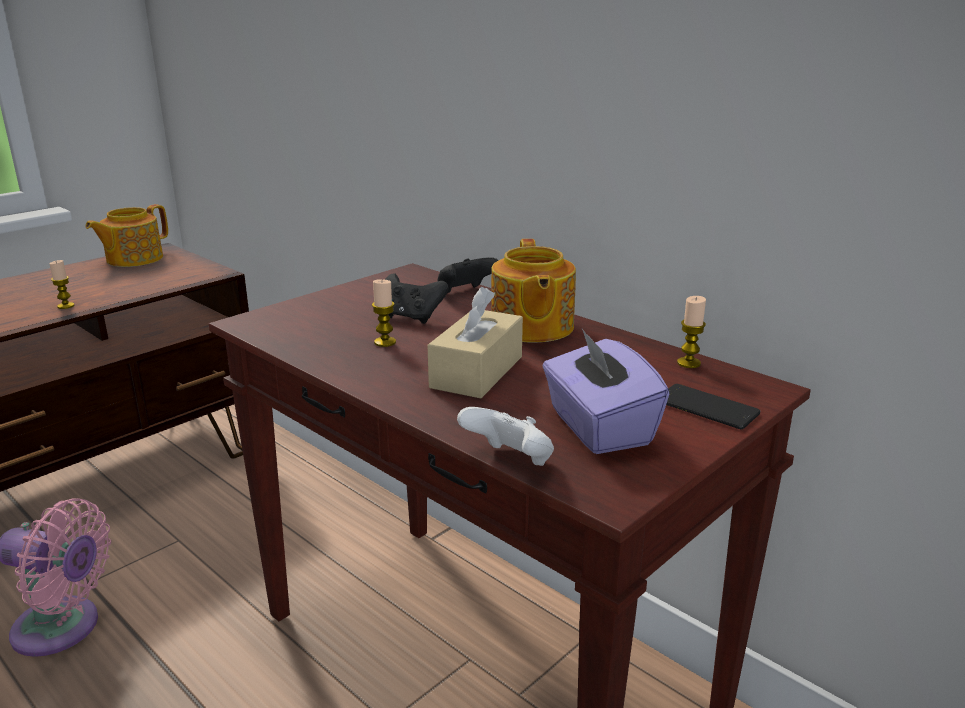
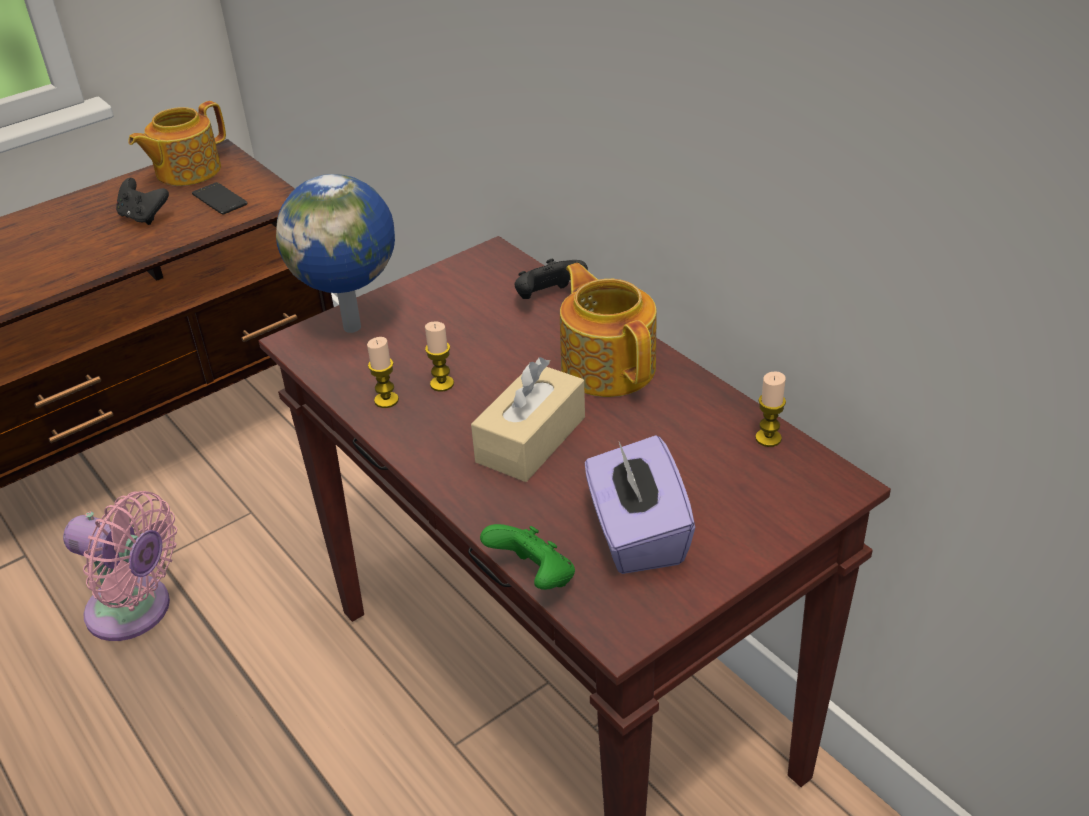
camera: 10 degrees right, 15 degrees up
candle [49,260,75,309] -> candle moved to [367,337,399,408]
black game controller [385,273,449,324] -> black game controller moved to [116,178,169,225]
white game controller [457,407,554,466] -> green game controller [480,524,575,590]
teapot [491,239,576,342] -> teapot turned 150 degrees clockwise [560,263,657,397]
phone [666,384,760,430] -> phone moved to [192,182,247,214]
none -> globe [276,174,395,333]

